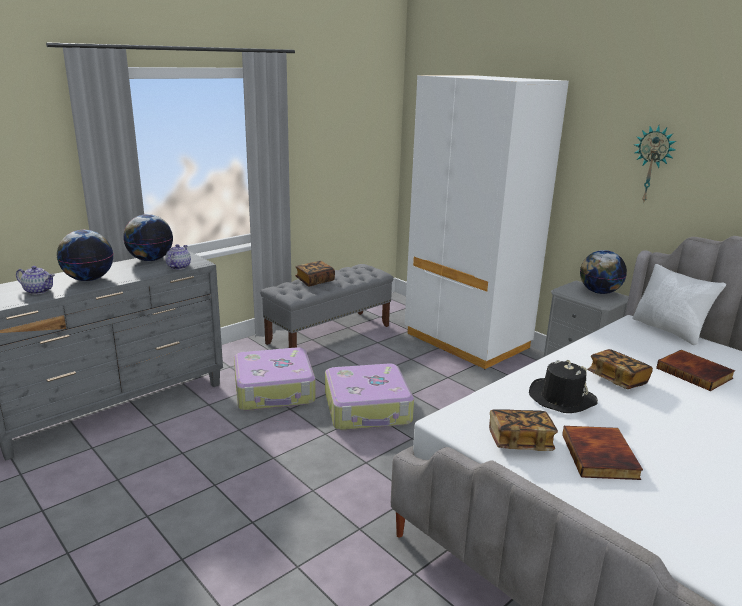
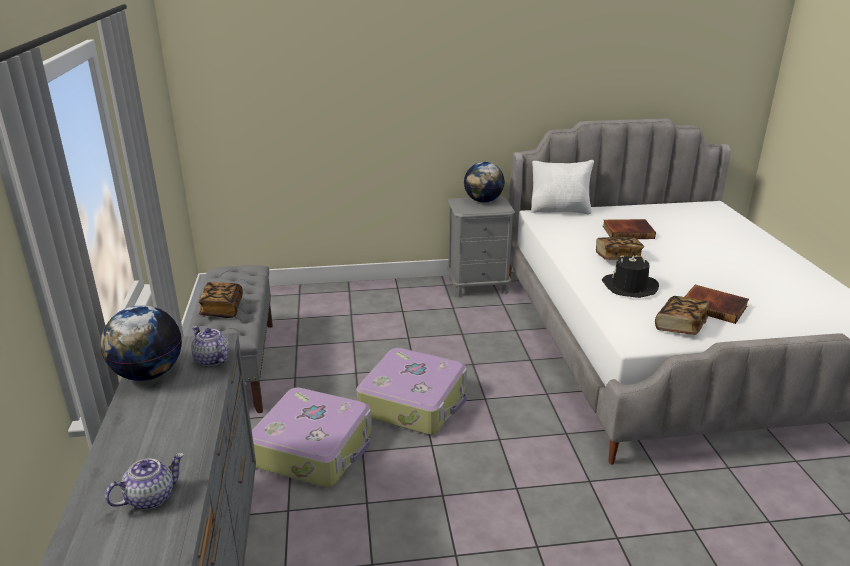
camera: 55 degrees left, 5 degrees up
globe [57,230,113,281] -> none
white wardrobe [405,75,569,369] -> none
wall clock [634,125,676,204] -> none

